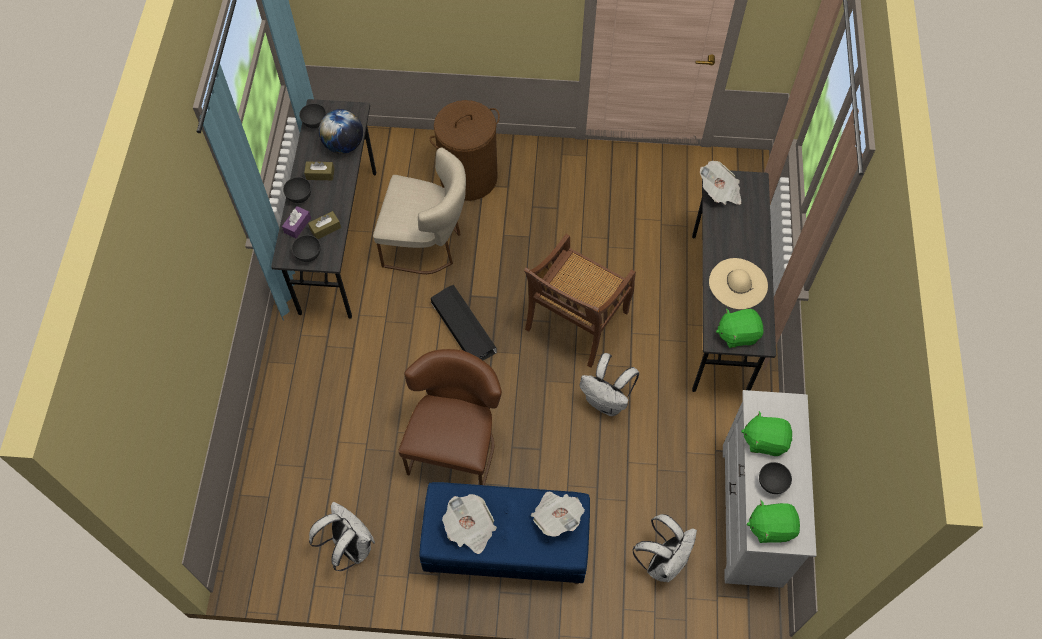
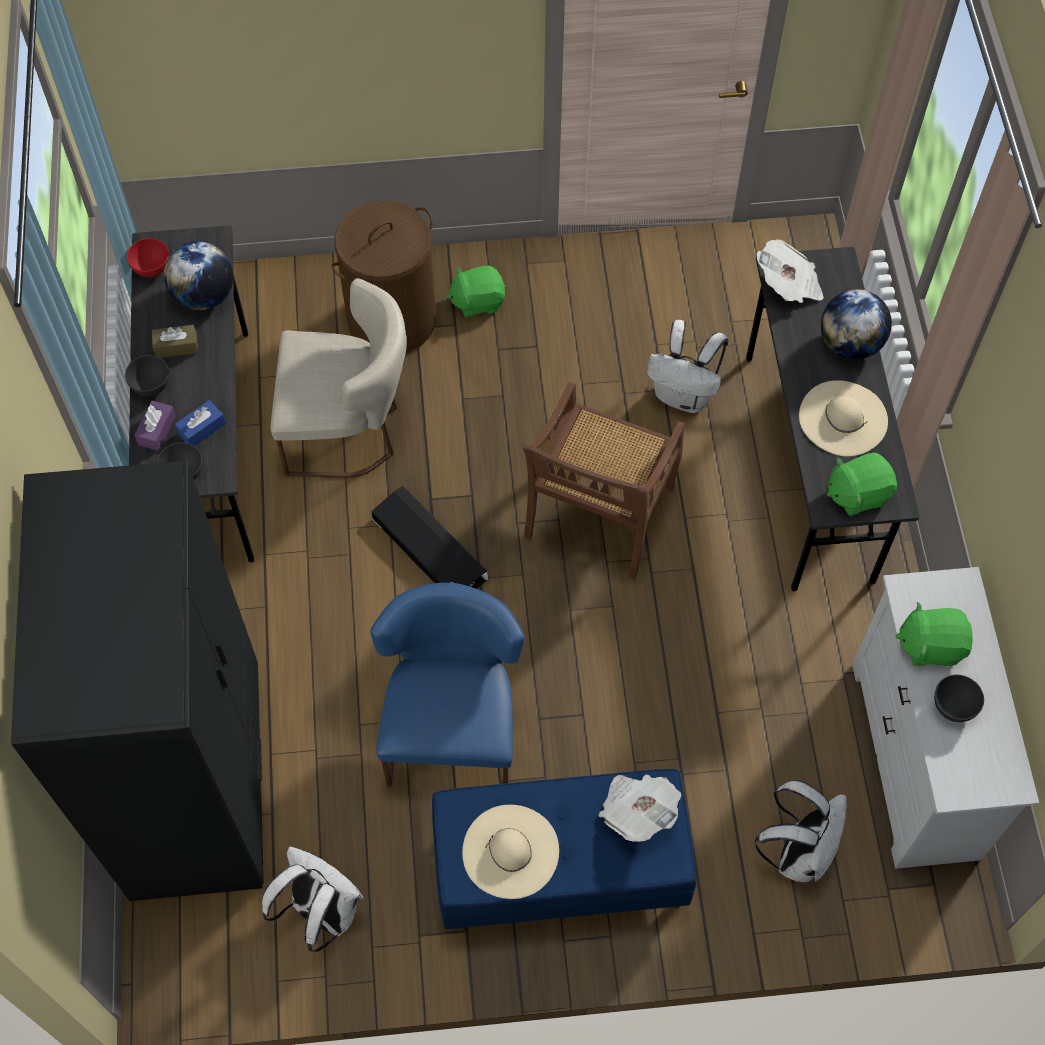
camera: 10 degrees left, 0 degrees up
grey bowl [299,103,326,128] -> red bowl [127,238,169,277]
brown tissue box [308,211,341,239] -> blue tissue box [175,400,226,446]
brown chair [399,349,502,485] -> blue chair [370,582,525,788]
newspaper [442,494,497,554] -> beige hat [462,805,559,899]
white backpack [579,353,639,416] -> white backpack moved to [647,320,728,413]
green plush toy [747,500,800,543] -> green plush toy moved to [446,266,506,318]
none -> black wardrobe [11,461,264,901]
none -> globe [821,289,892,360]

